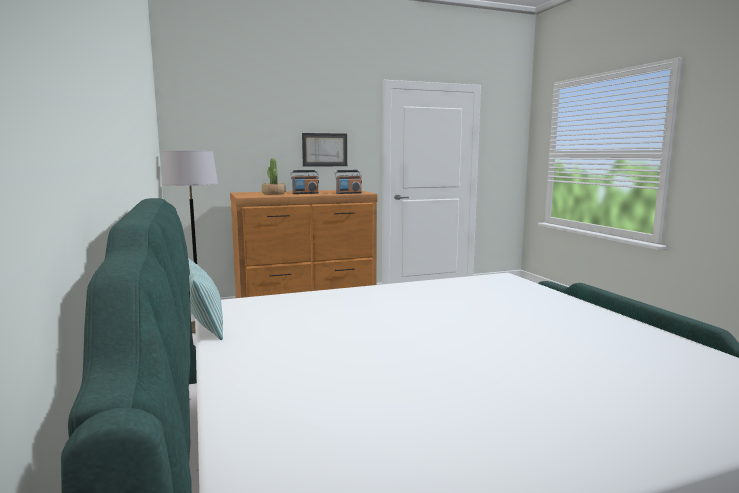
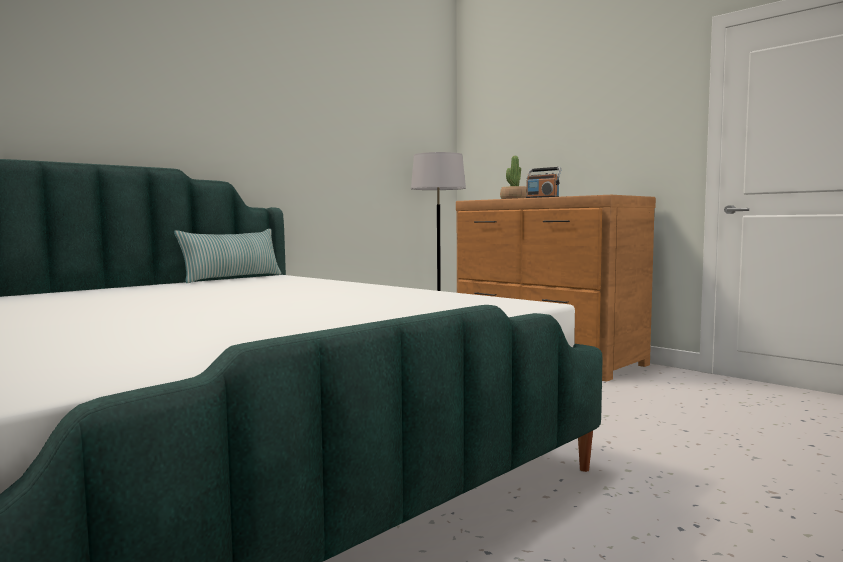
camera: 65 degrees right, 5 degrees down
picture [302,133,347,167] -> none
radio [334,170,362,194] -> none

